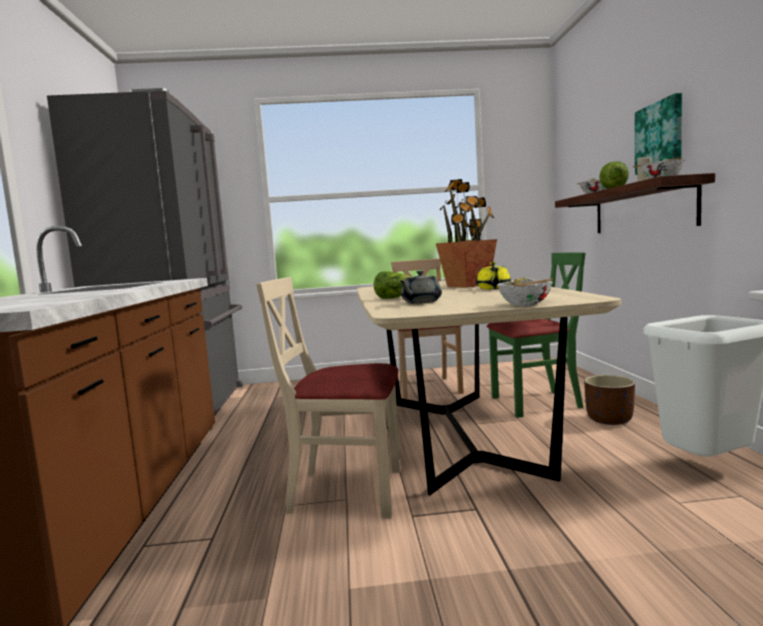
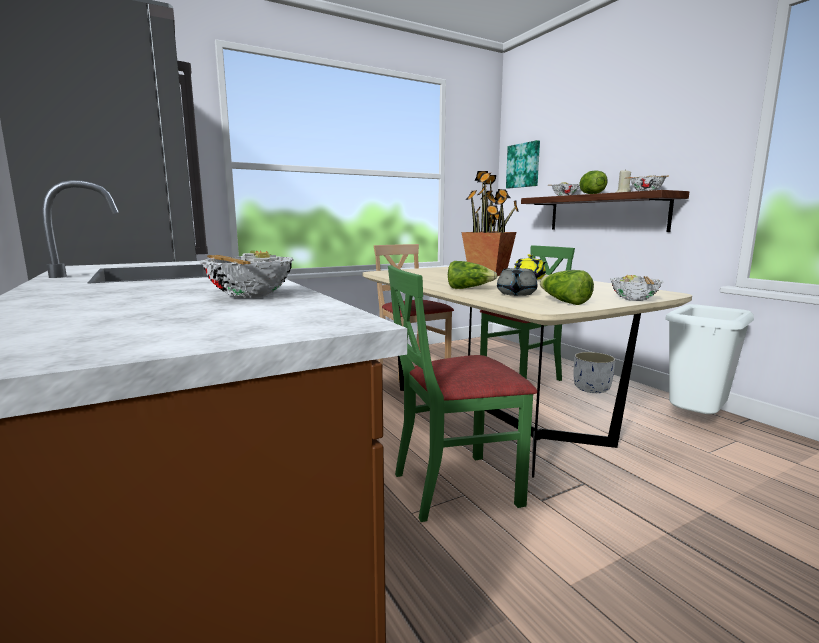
camera: 25 degrees left, 5 degrees up
beige chair [256,277,401,518] -> green chair [388,265,537,522]
brown planter [584,375,635,425] -> white planter [574,352,616,393]
picture [635,93,682,175] -> picture moved to [506,140,540,188]
none -> bowl [200,251,294,298]
none -> lettuce [540,270,594,305]

